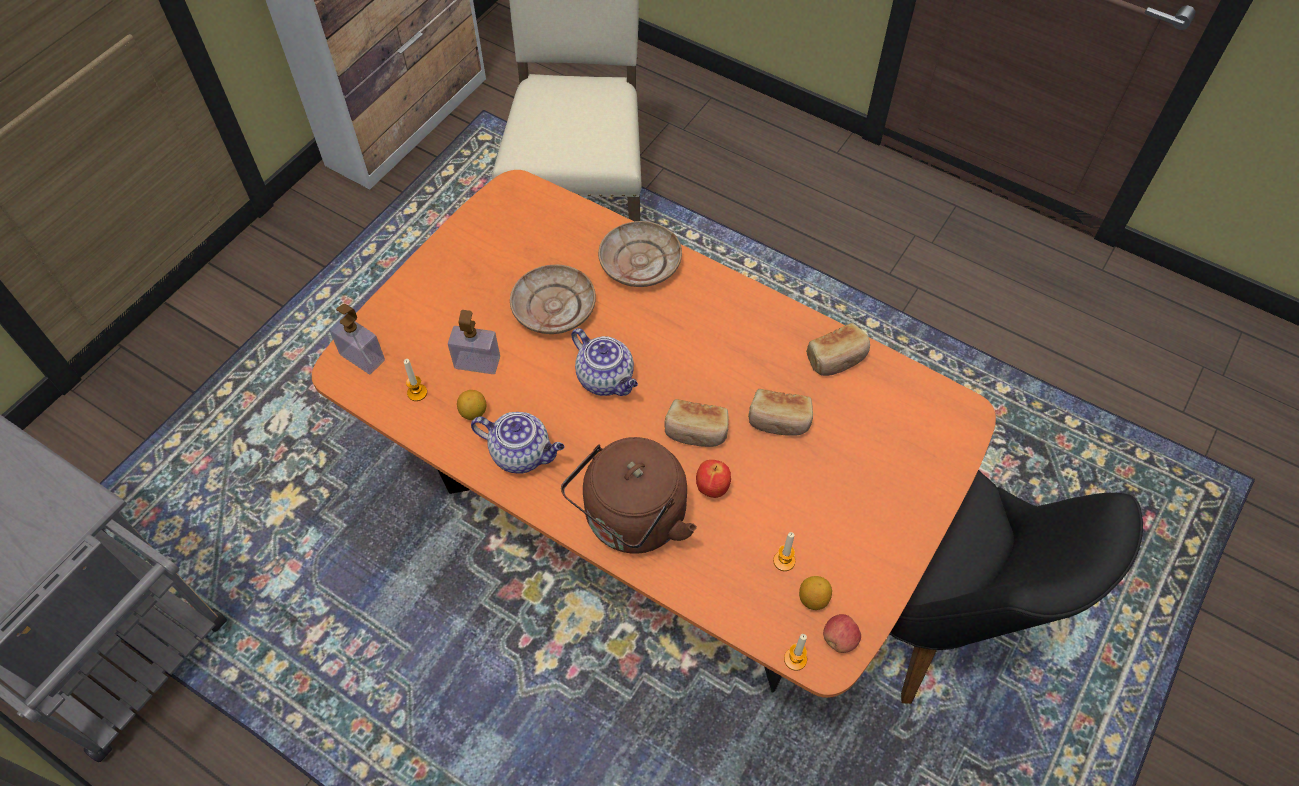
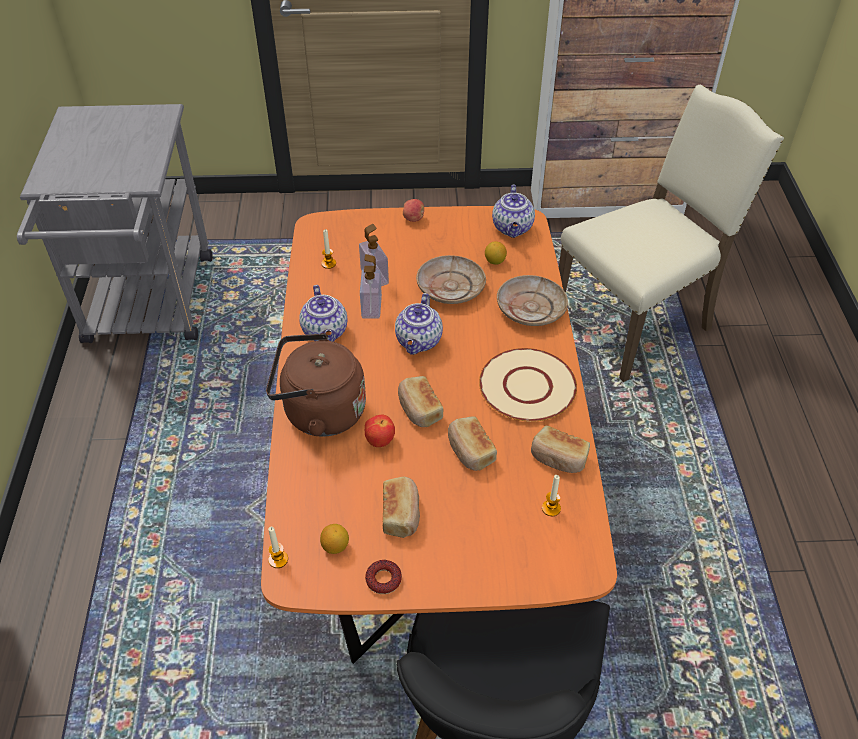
camera: 55 degrees right, 10 degrees down
soap dispenser [329,304,385,374] -> soap dispenser moved to [360,254,382,319]
lemon [457,390,486,420] -> lemon moved to [485,241,507,265]
candle [773,532,795,571] -> candle moved to [542,475,561,516]
apple [823,614,861,653] -> apple moved to [403,199,424,222]
none -> donut [365,560,402,594]
none -> bread [383,476,420,538]
none -> beige plate [479,348,577,422]
none -> teapot [492,185,535,238]

